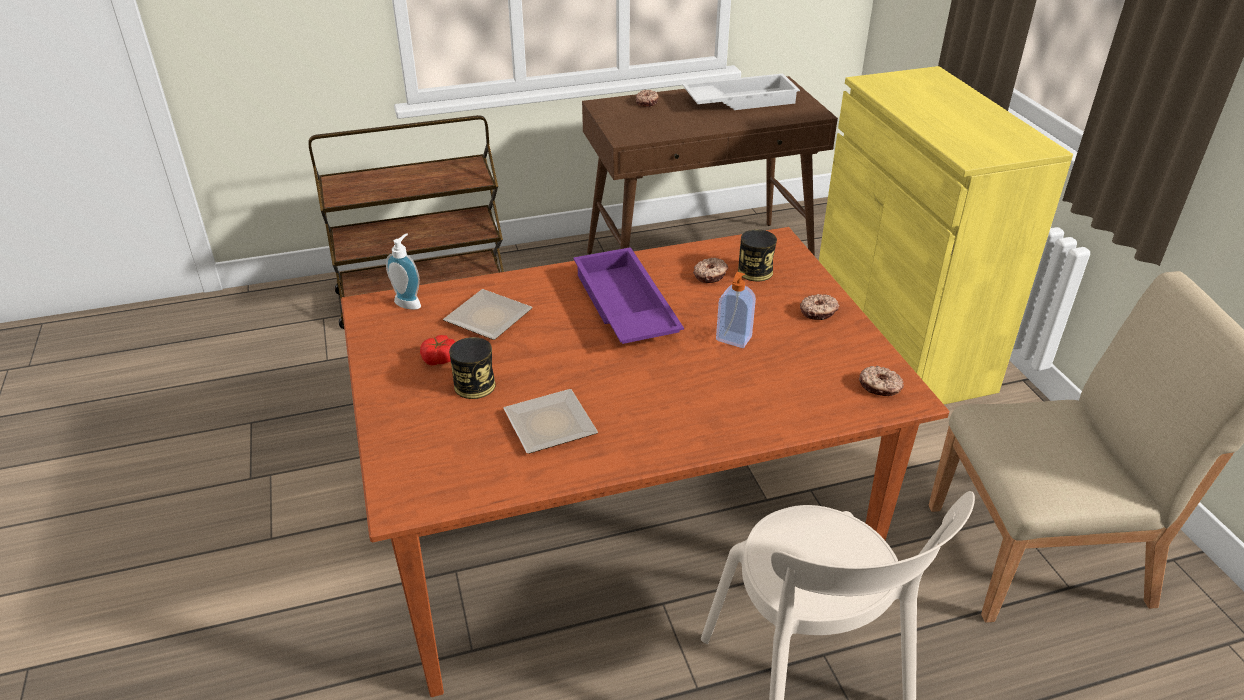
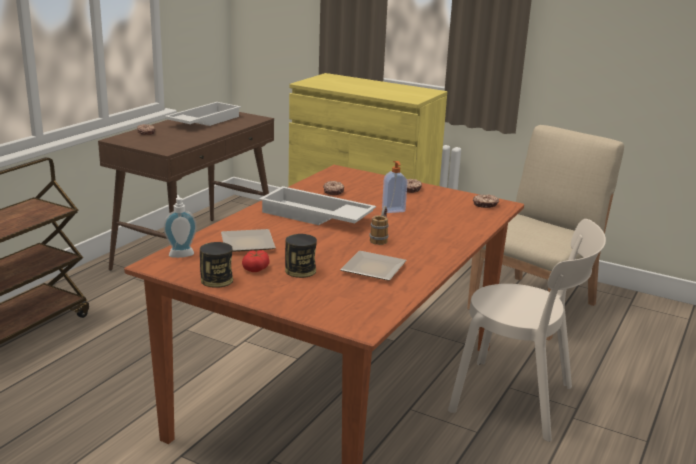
camera: 45 degrees left, 15 degrees down
purple tray [573,247,684,344] -> white tray [259,186,376,225]
can [738,230,777,282] -> can moved to [200,242,233,288]
none -> mug [369,206,389,245]

